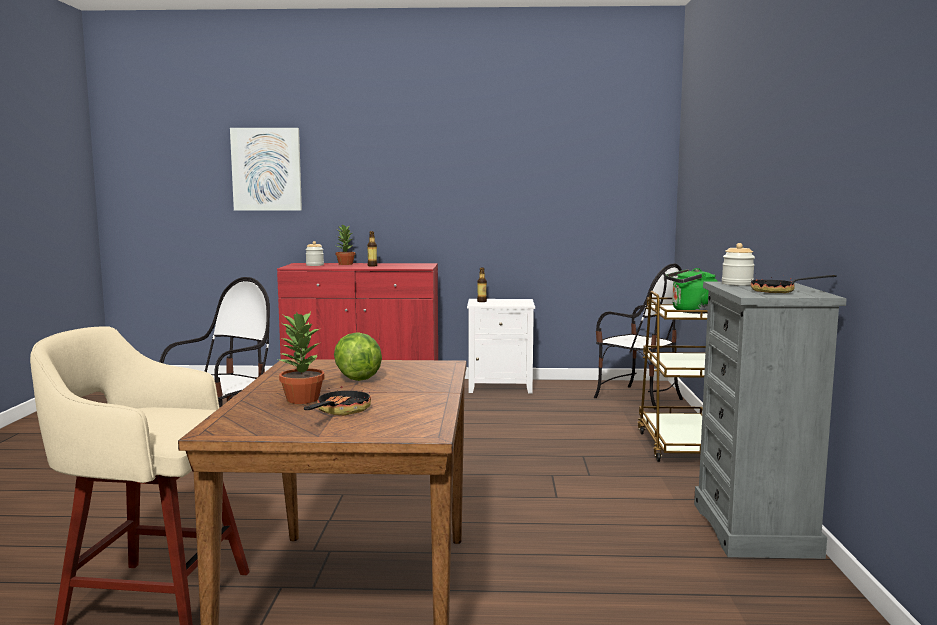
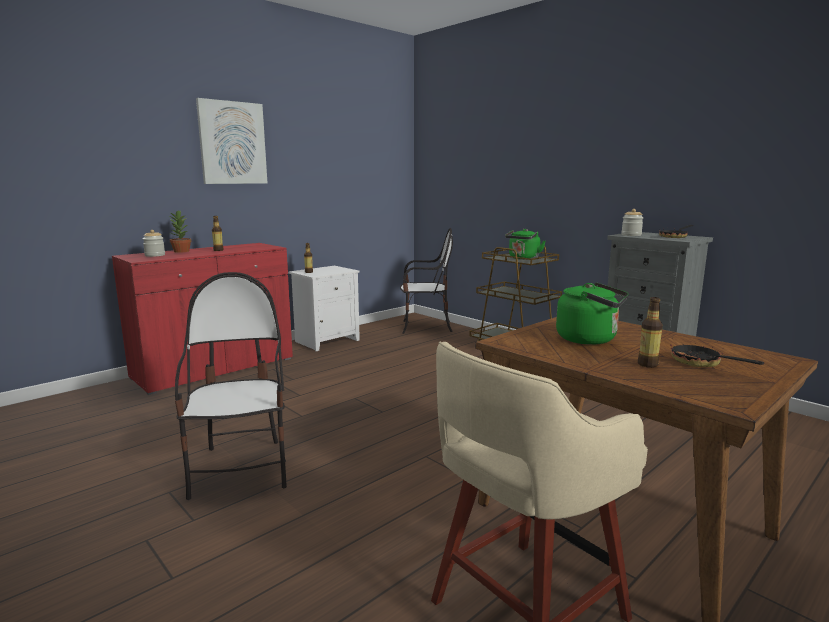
camera: 45 degrees left, 5 degrees up
picture [230,128,302,211] -> picture moved to [196,98,268,184]
potted plant [278,312,324,404] -> bottle [638,297,663,368]
lettuce [334,332,382,381] -> green kettle [556,282,628,345]

